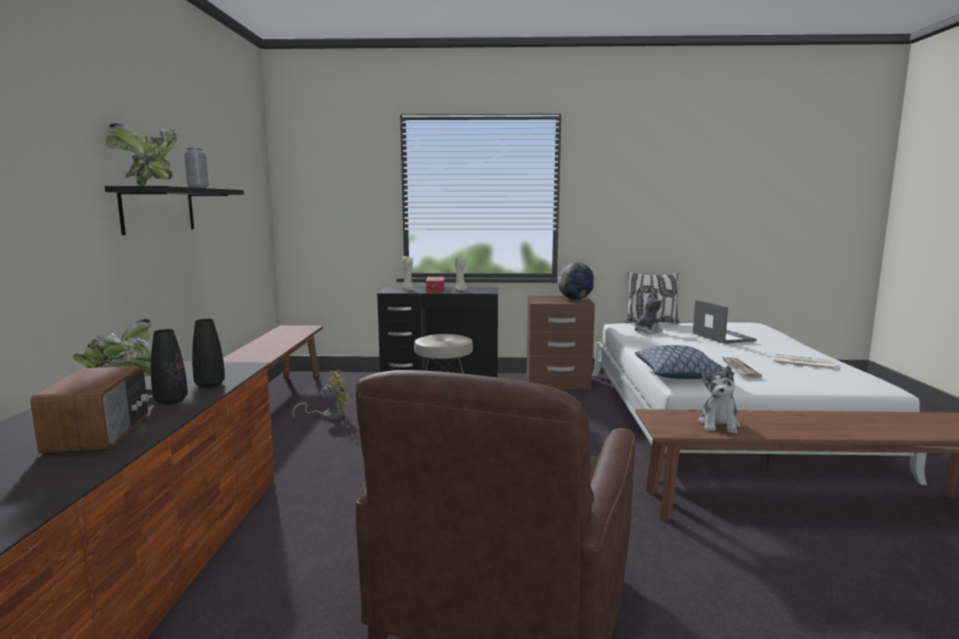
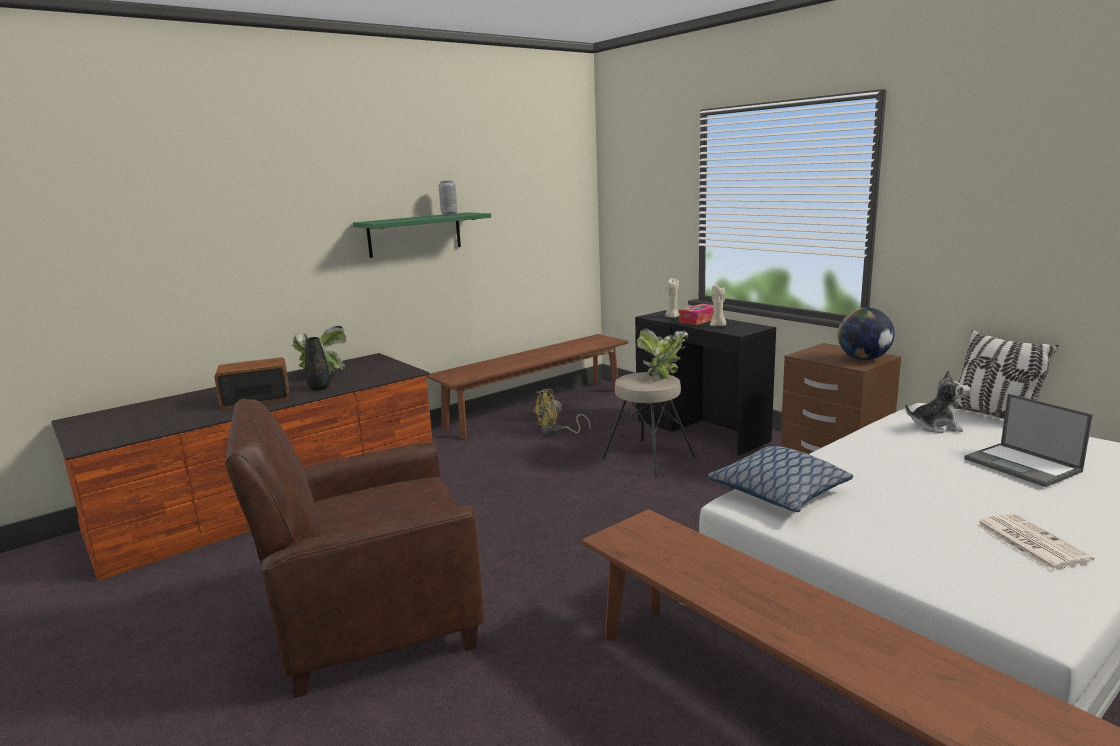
camera: 50 degrees right, 5 degrees up
radio [30,366,149,453] -> radio turned 150 degrees counterclockwise [214,357,289,409]
potted plant [105,123,179,186] -> potted plant moved to [637,328,688,380]
black shelf [105,186,244,235] -> green shelf [353,212,491,258]
black vase [192,319,225,388] -> none
yellow fan [292,370,351,420] -> yellow fan turned 135 degrees clockwise [533,389,590,435]
laptop [693,300,756,344] -> laptop turned 120 degrees clockwise [964,393,1093,487]
plush toy [698,366,740,434] -> none
newspaper [723,357,762,378] -> none

